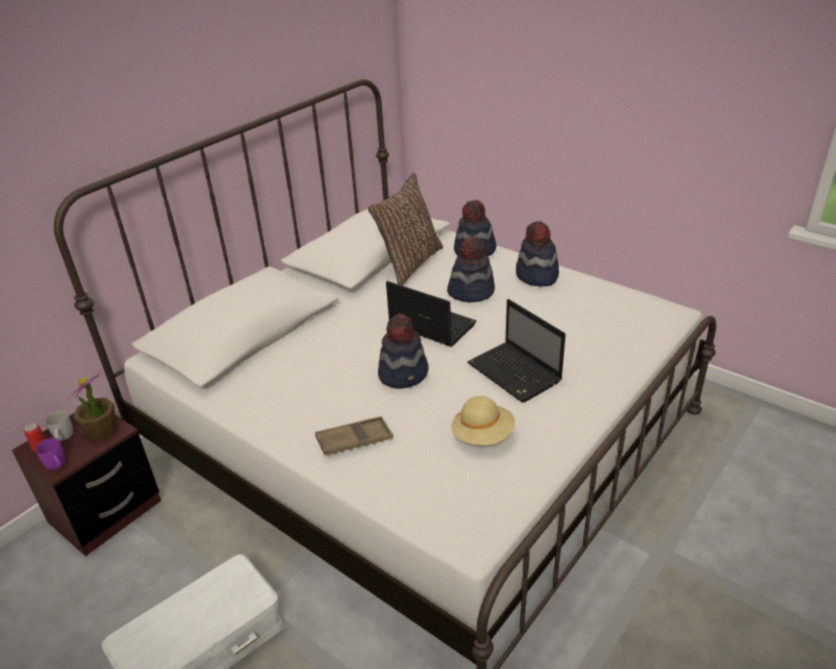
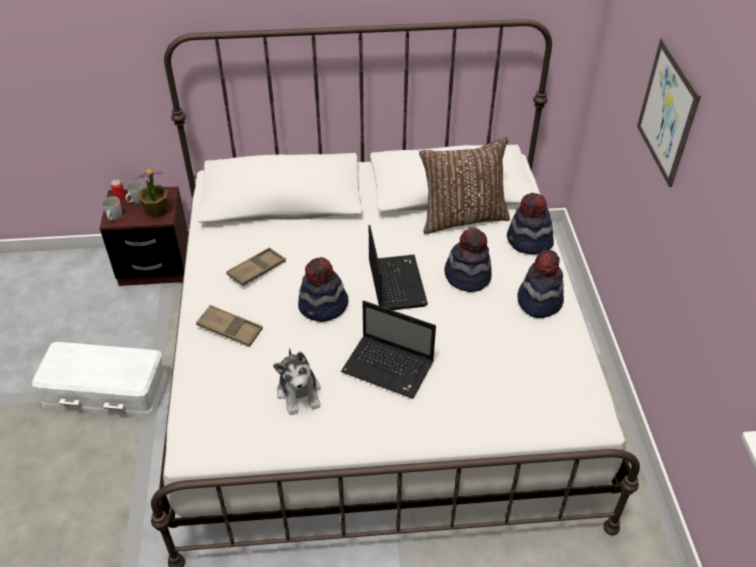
camera: 45 degrees right, 10 degrees up
purple mug [36,438,65,470] -> white mug [102,196,122,220]
beige hat [451,396,515,445] -> plush toy [273,348,321,415]
laptop [467,299,566,403] -> laptop turned 75 degrees counterclockwise [341,301,436,399]
none -> brown tray [226,247,286,286]
none -> picture [637,38,701,187]

